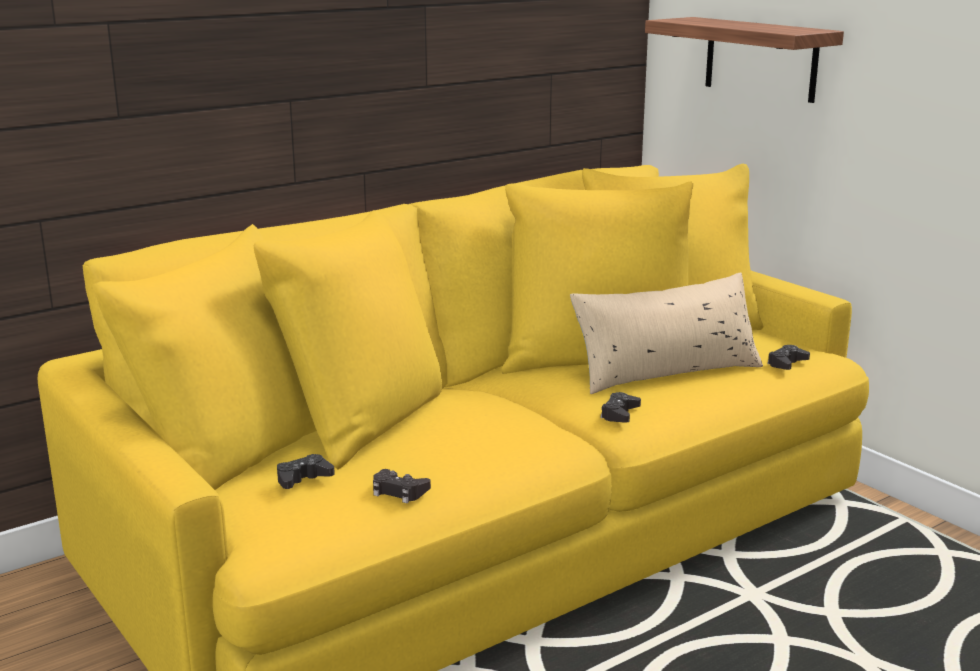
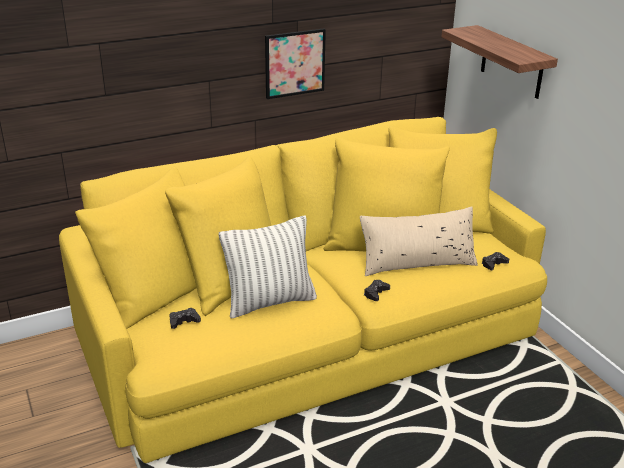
camera: 10 degrees right, 10 degrees up
black game controller [373,469,431,503] -> none
none -> pillow [219,216,317,319]
none -> picture [265,29,326,99]

